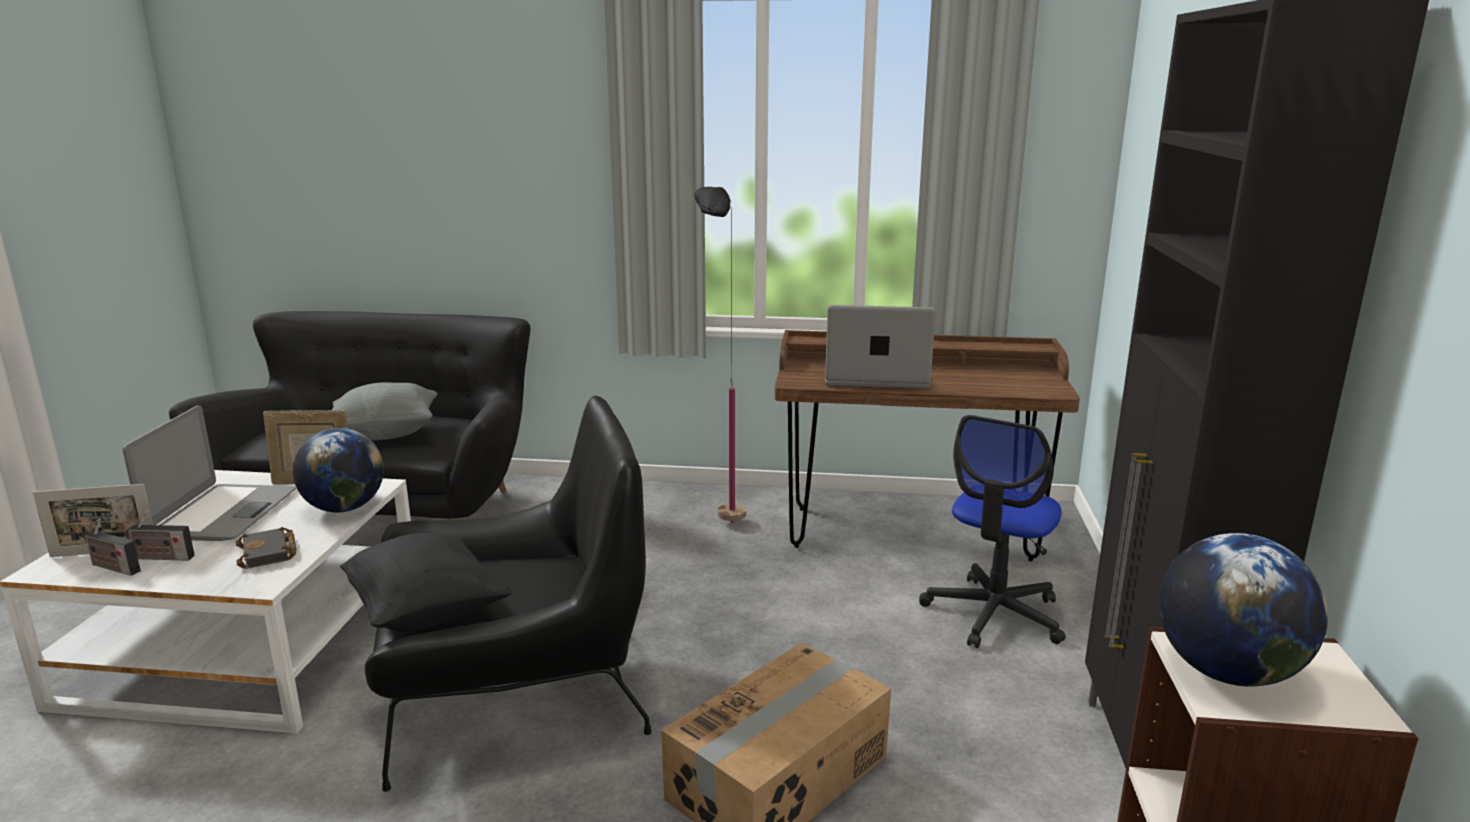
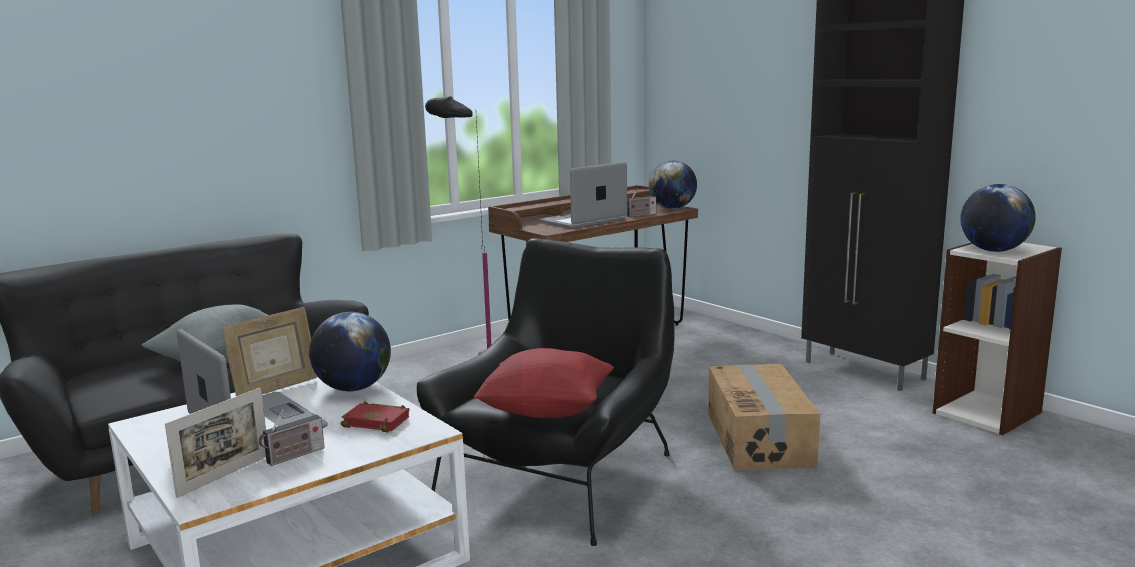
camera: 45 degrees left, 5 degrees down
radio [85,519,141,576] -> radio moved to [627,188,656,217]
black book [236,527,296,569] -> red book [341,401,410,433]
black pillow [340,533,513,632] -> red pillow [474,348,614,418]
office chair [919,415,1066,648] -> none
none -> globe [649,161,697,209]

